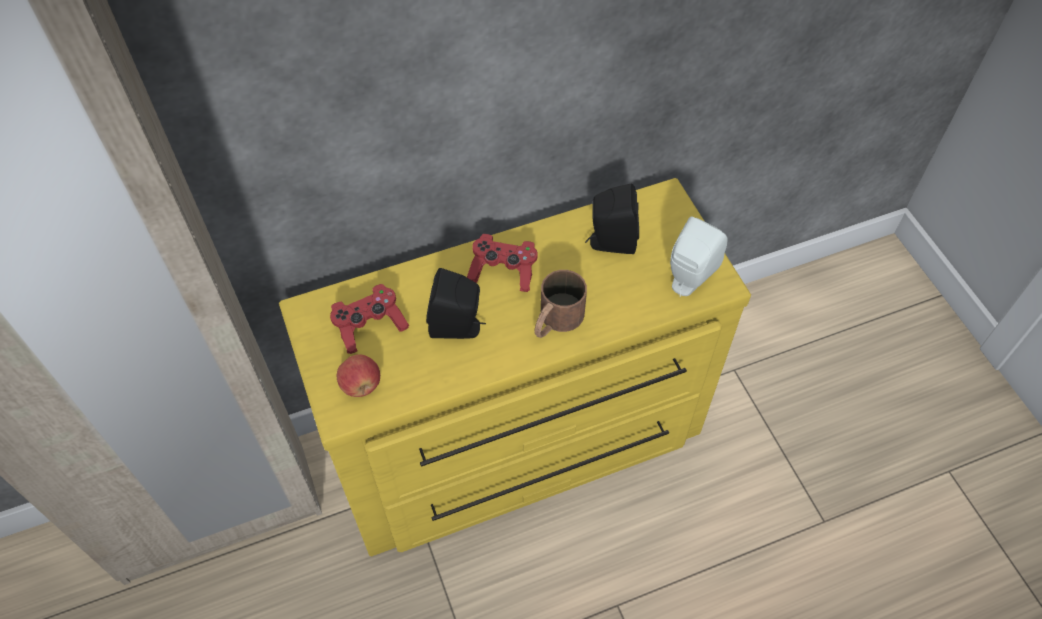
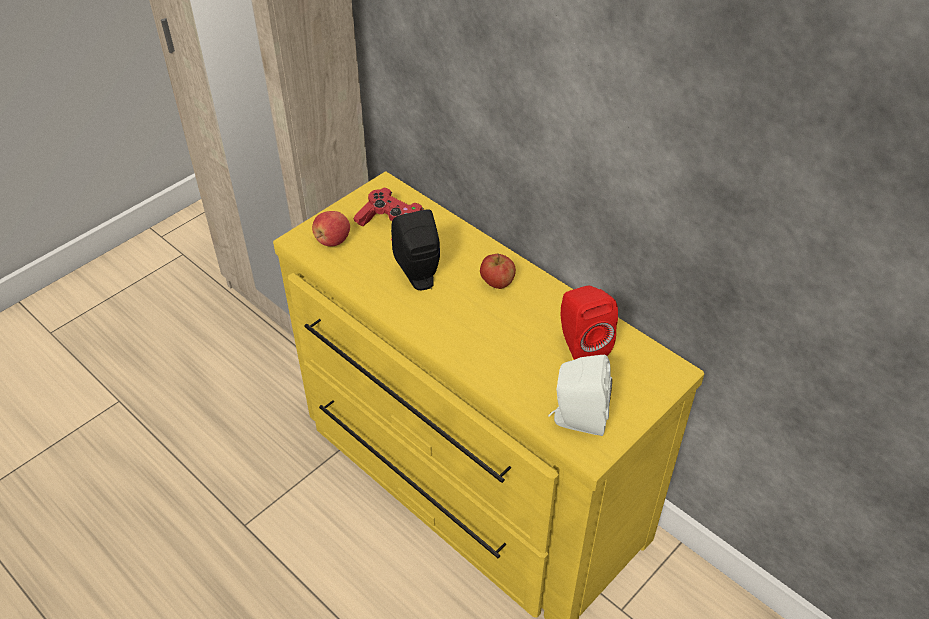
camera: 65 degrees right, 10 degrees down
red game controller [467,234,538,292] -> apple [480,254,516,289]
brown mug [535,270,587,338] -> none
black speaker [585,184,639,254] -> red speaker [561,286,618,360]

